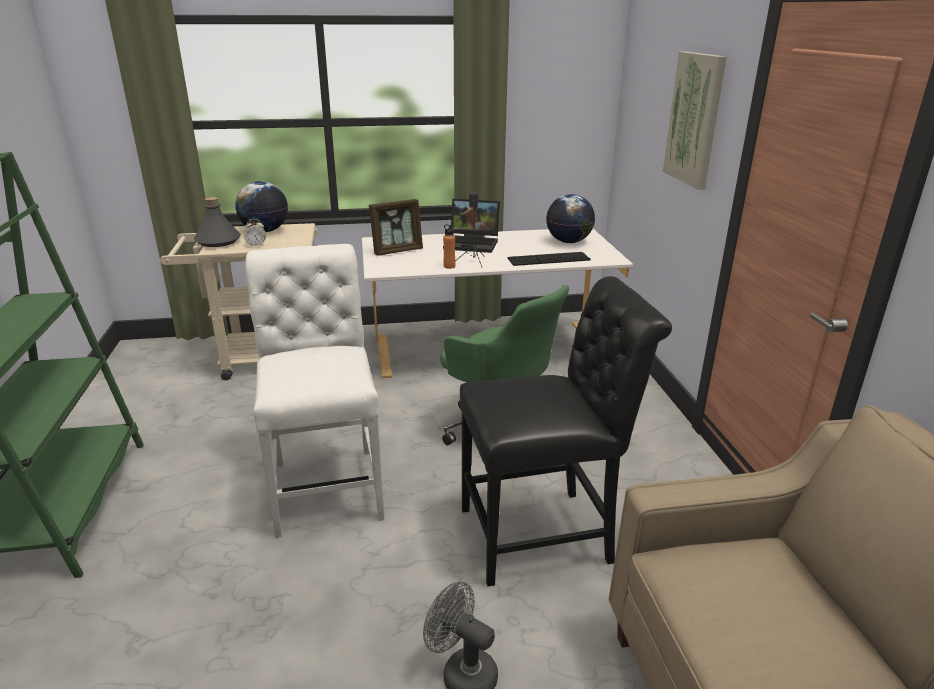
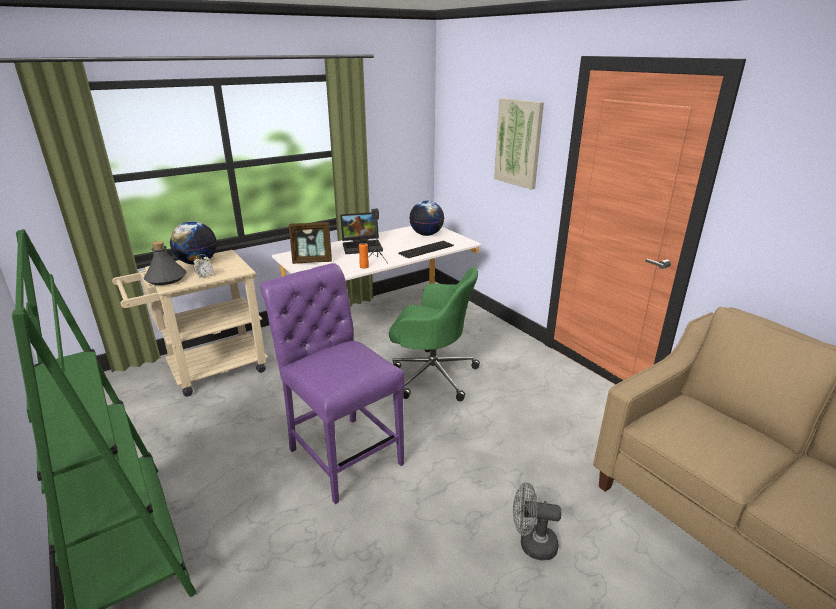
camera: 25 degrees left, 0 degrees up
white chair [245,244,384,538] -> purple chair [260,263,405,504]
picture frame [369,199,423,256] -> picture frame turned 45 degrees clockwise [289,222,332,264]
black chair [459,276,672,586] -> none

